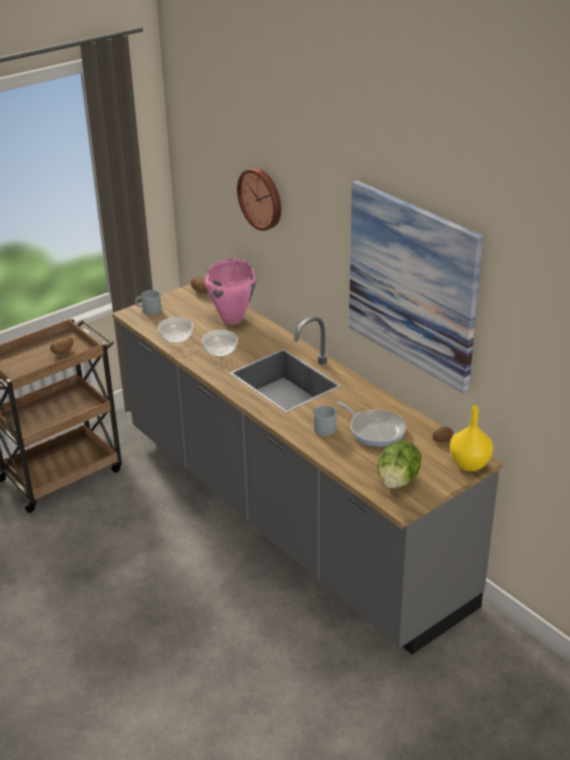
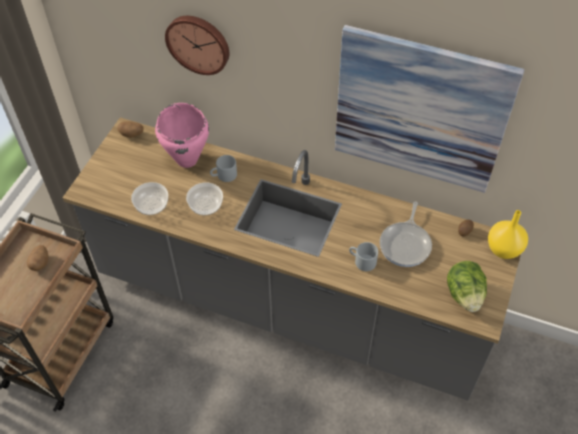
camera: 30 degrees left, 20 degrees up
grey mug [135,290,161,315] -> grey mug moved to [210,155,237,182]
frying pan [336,401,406,447] -> frying pan turned 90 degrees clockwise [380,202,432,267]

